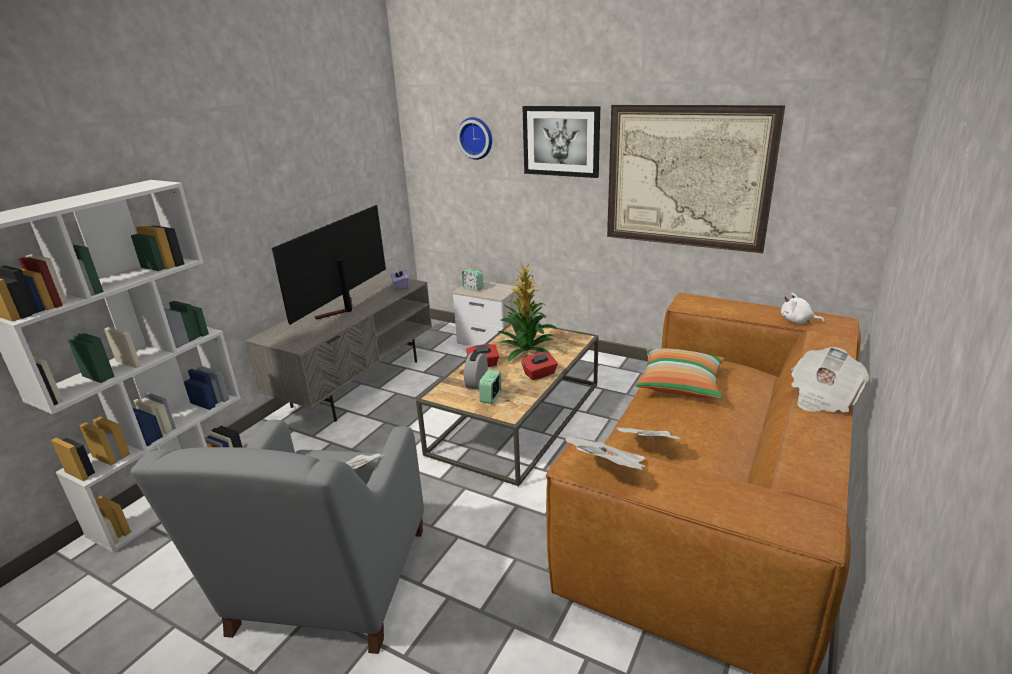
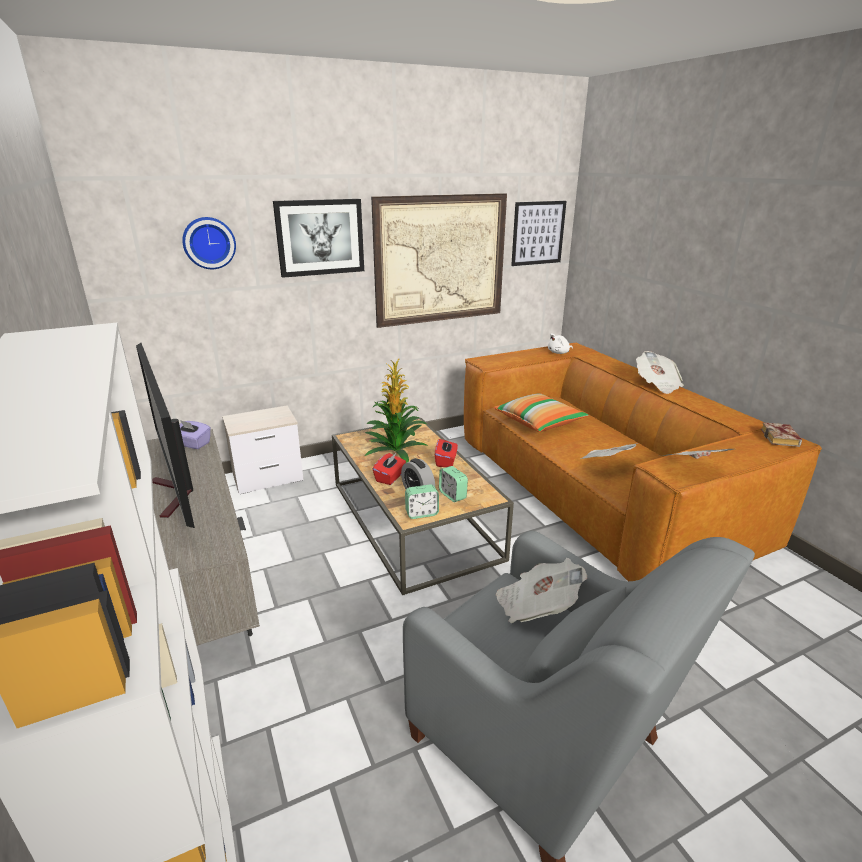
camera: 55 degrees left, 0 degrees up
alarm clock [462,269,483,291] -> alarm clock moved to [405,484,439,519]
none -> picture [511,201,567,266]
none -> book [761,422,802,447]

